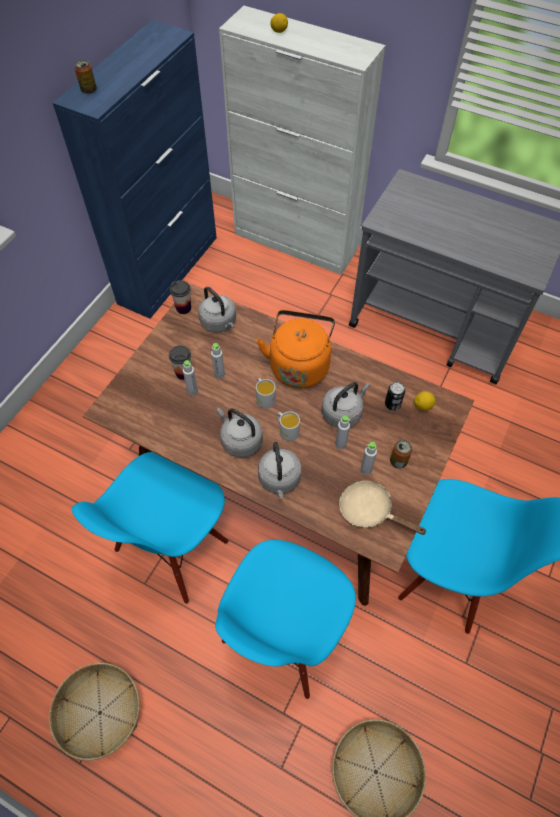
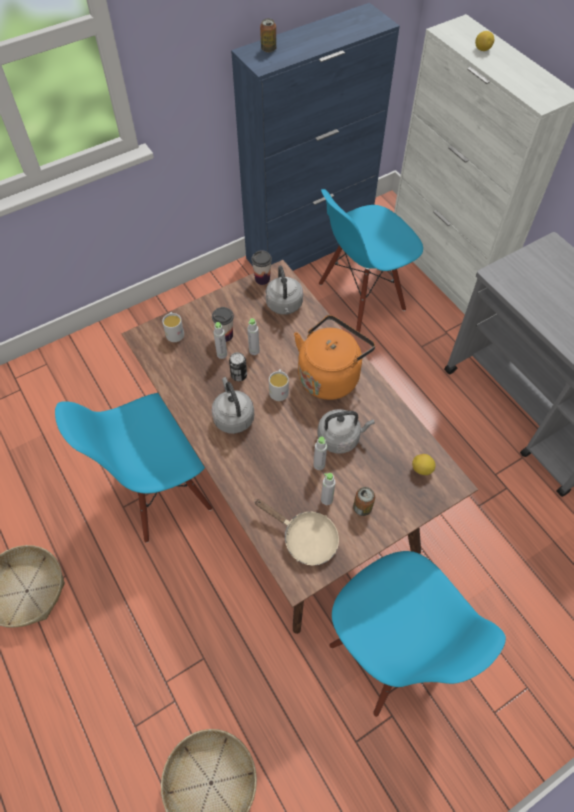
camera: 30 degrees right, 0 degrees up
blue chair [215,540,356,699] -> blue chair moved to [319,189,423,332]
grey kettle [258,442,301,498] -> none
white mug [277,411,300,441] -> white mug moved to [162,312,184,342]
beige frying pan [339,481,427,535] -> beige frying pan turned 150 degrees clockwise [254,499,339,565]
can [385,382,405,410] -> can moved to [229,352,247,381]

